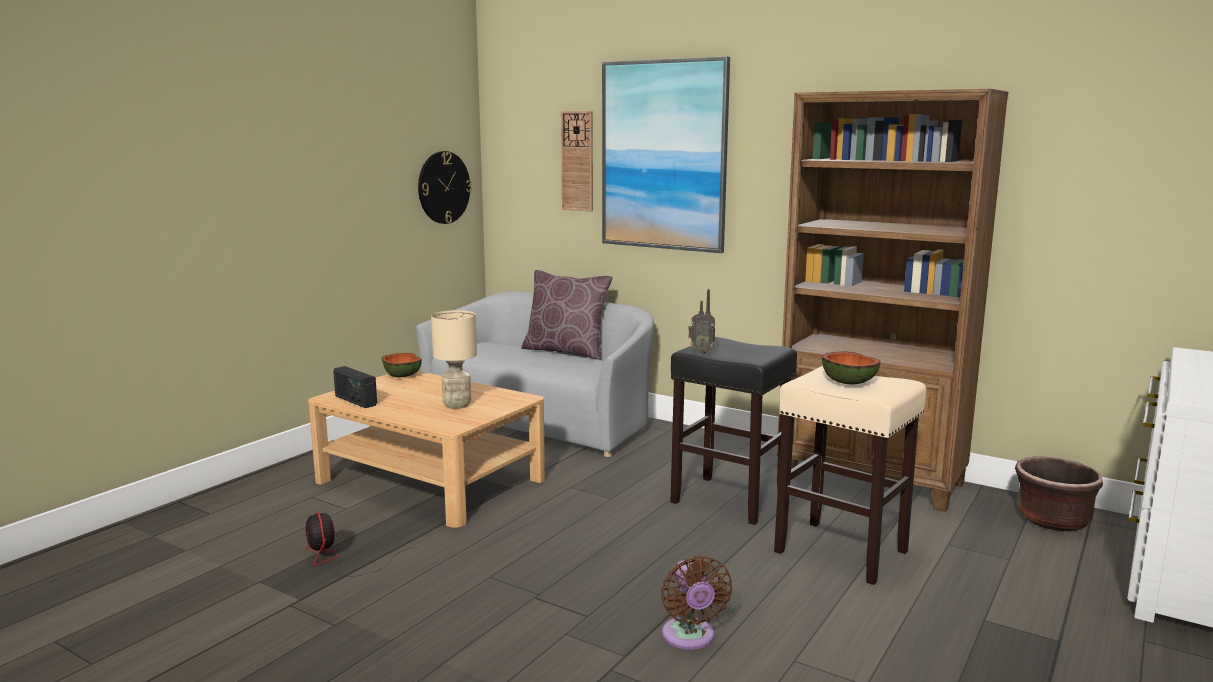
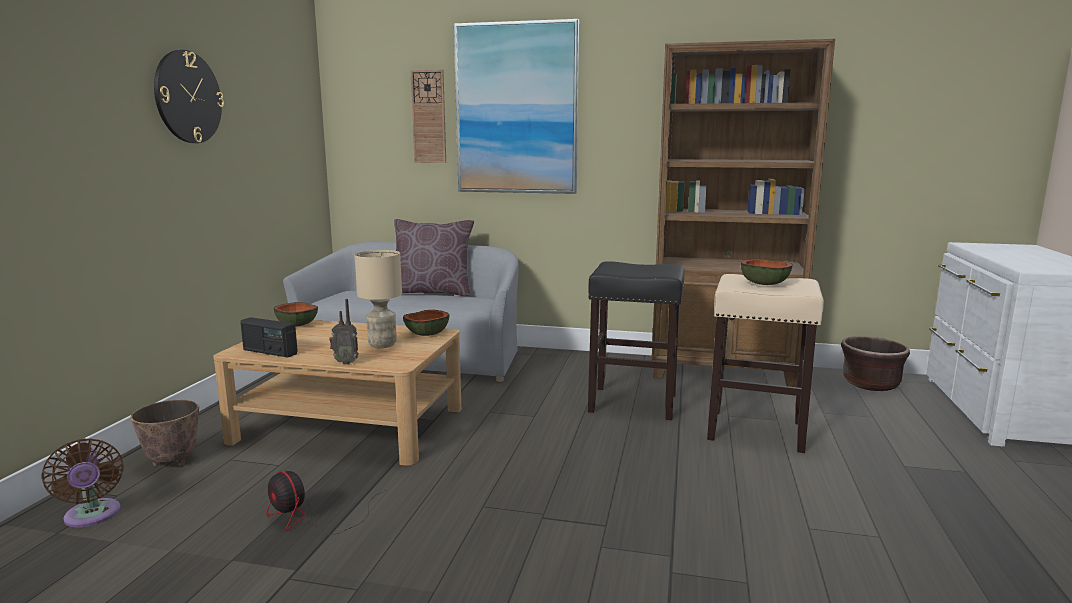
camera: 20 degrees left, 0 degrees up
wall clock [418,151,472,224] -> wall clock moved to [154,50,224,143]
brown fan [661,556,732,650] -> brown fan moved to [41,438,124,527]
radio [688,289,715,354] -> radio moved to [329,299,359,364]
none -> planter [130,400,199,466]
none -> bowl [403,310,450,336]

